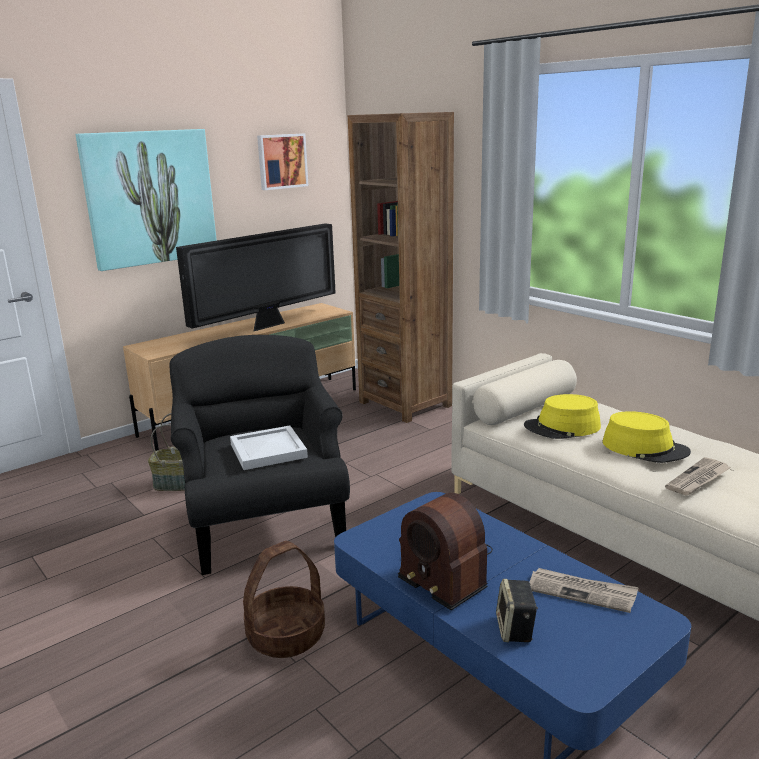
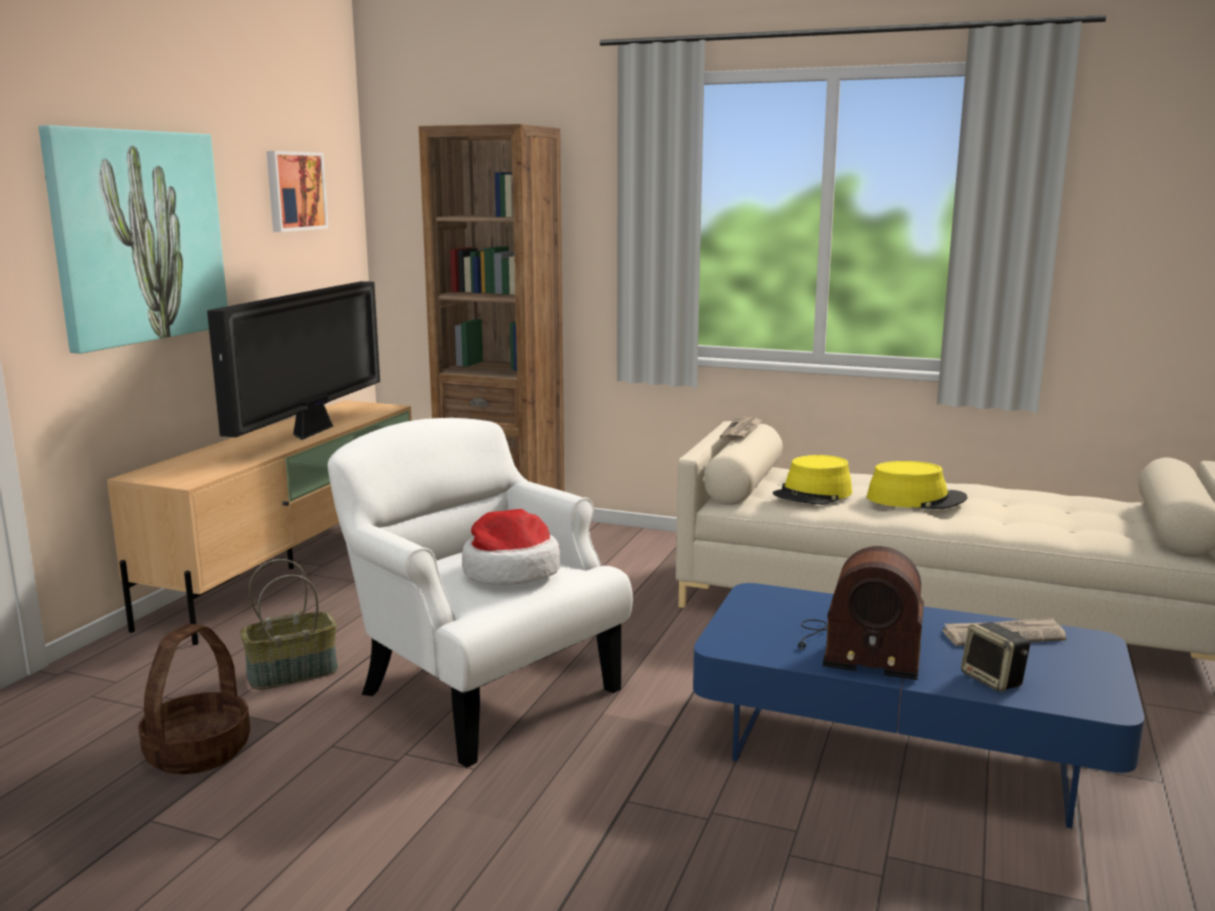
camera: 30 degrees left, 5 degrees down
black armchair [170,335,350,575] -> white armchair [328,418,633,768]
white tray [230,425,308,470] -> hat [462,509,560,585]
basket [243,541,325,658] -> basket moved to [138,624,250,774]
newspaper [665,457,731,496] -> newspaper moved to [720,417,763,441]

